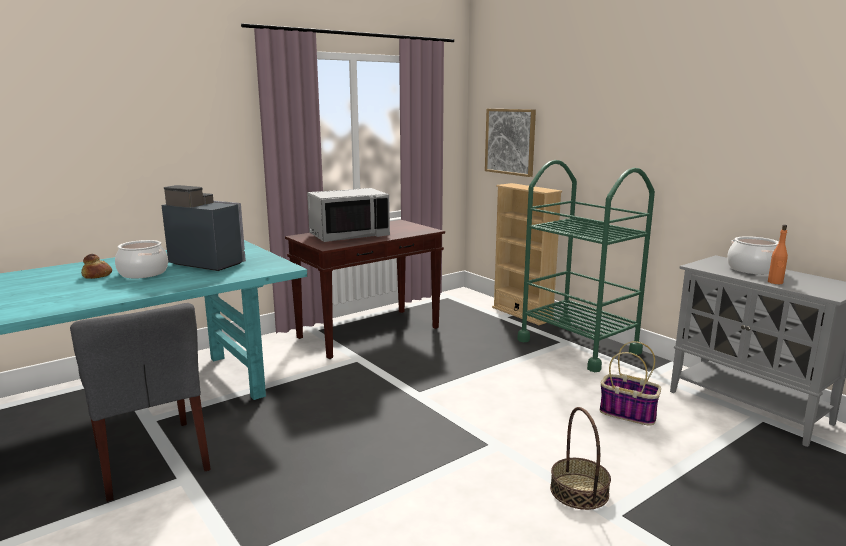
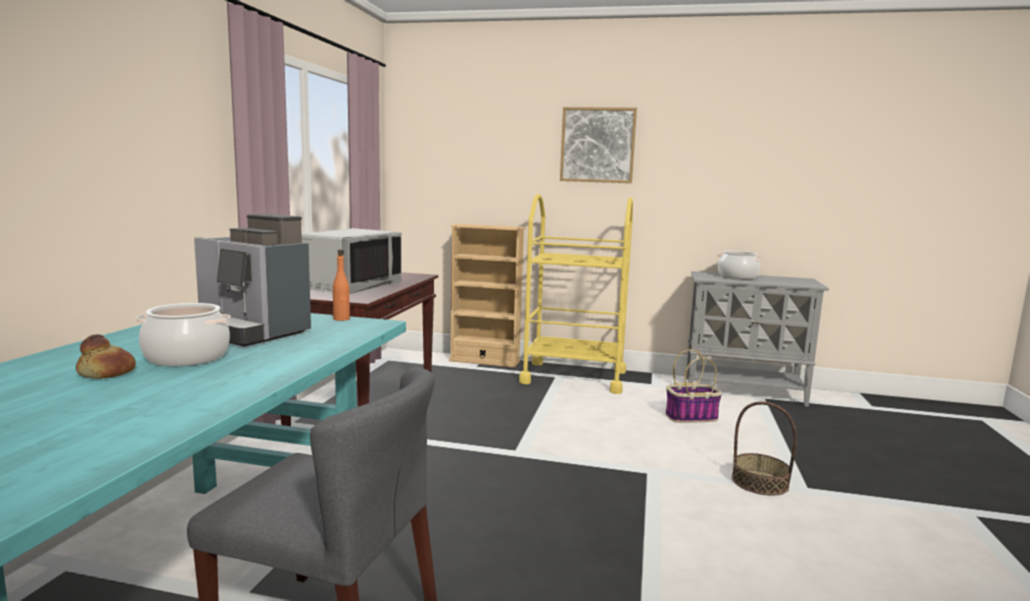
camera: 40 degrees left, 5 degrees down
coffee machine [161,185,246,271] -> coffee machine turned 135 degrees counterclockwise [194,214,311,347]
picture [485,109,536,177] -> picture moved to [560,107,637,183]
green cart [517,160,655,372] -> yellow cart [519,194,633,394]
orange bottle [768,225,788,284] -> orange bottle moved to [333,249,350,321]

